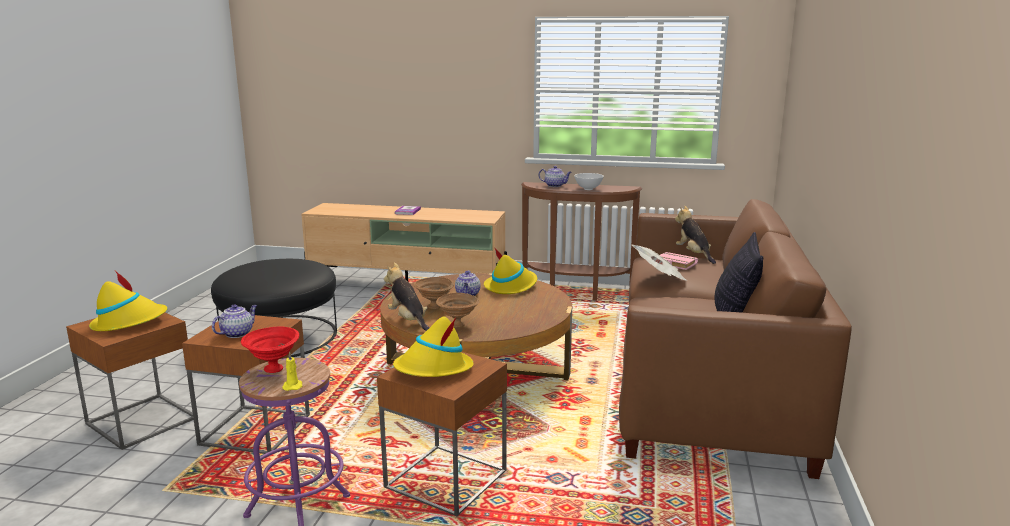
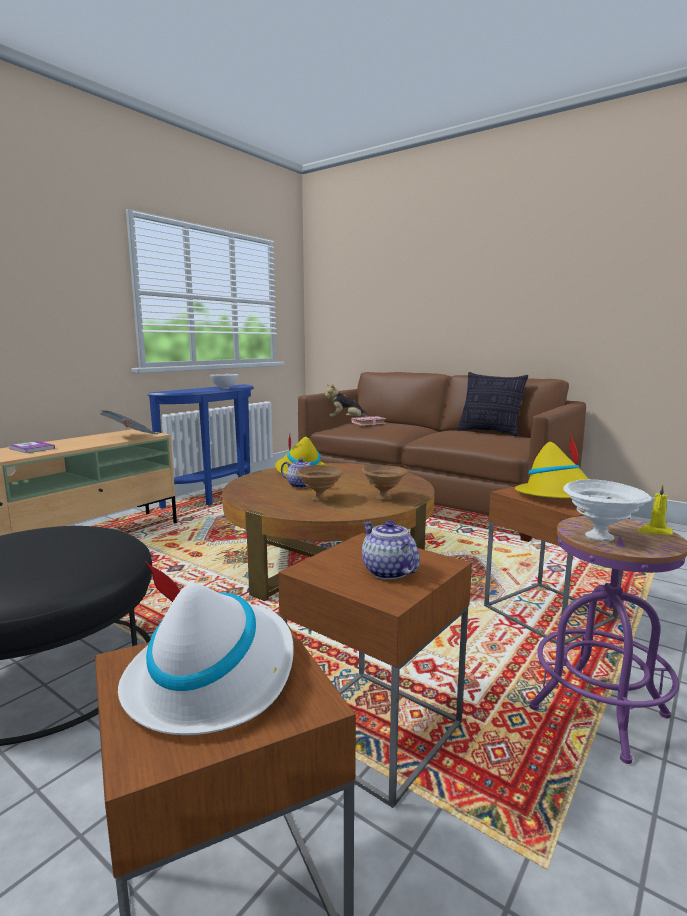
camera: 65 degrees left, 5 degrees down
yellow hat [89,271,167,331] -> white hat [118,562,294,735]
red bowl [241,326,299,373] -> white bowl [563,479,652,541]
plush toy [384,262,430,331] -> none
brown console table [521,182,642,300] -> blue console table [147,384,254,509]
teapot [539,166,572,187] -> none
newspaper [632,245,687,281] -> newspaper moved to [100,410,159,434]

